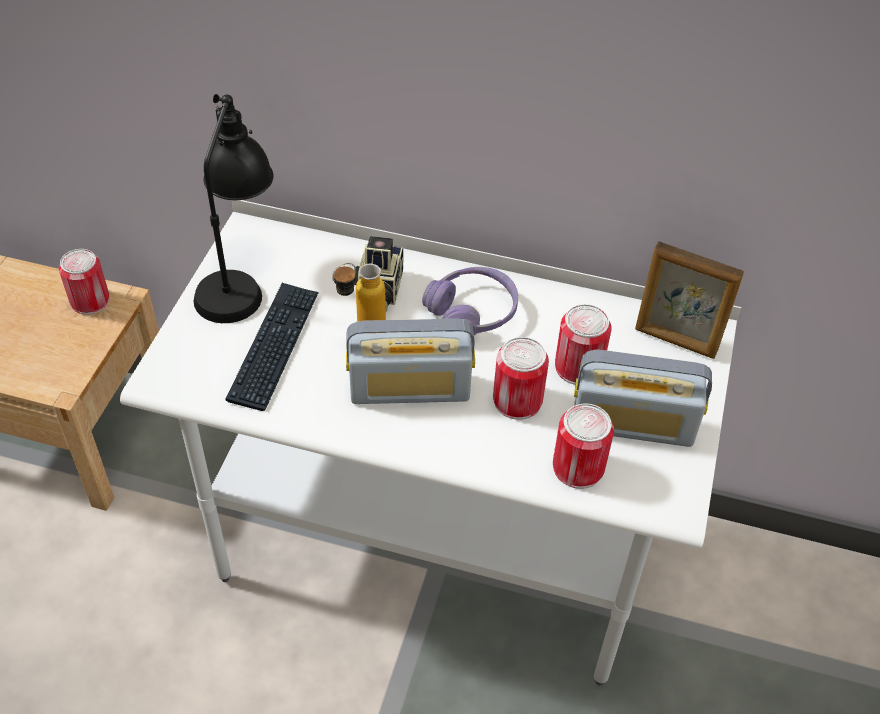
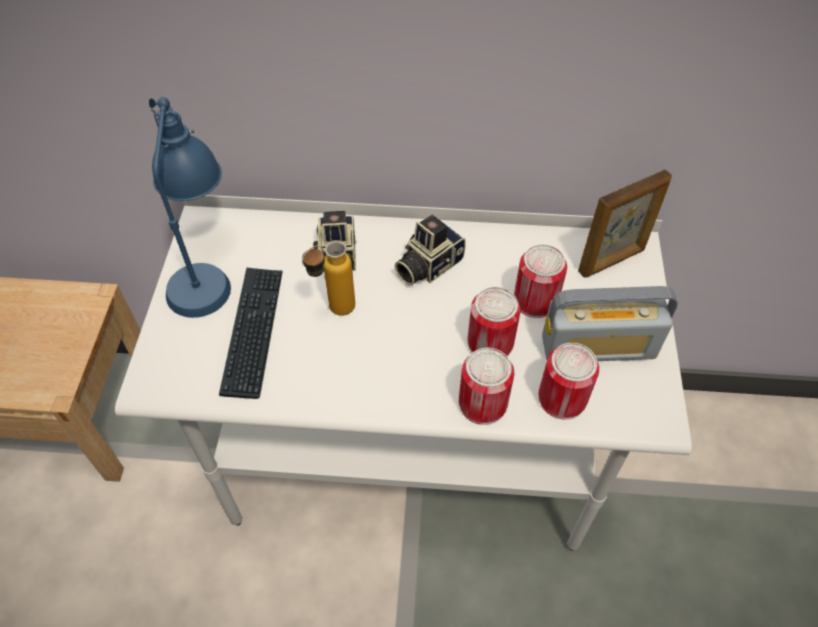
camera: 10 degrees left, 5 degrees up
can [59,249,109,315] -> can moved to [459,348,514,425]
black table lamp [194,94,273,323] -> blue table lamp [149,97,231,318]
radio [346,319,475,404] -> none
purple headphones [422,267,518,337] -> camera [395,215,466,285]
picture frame [635,241,744,359] -> picture frame turned 45 degrees counterclockwise [578,170,672,277]

